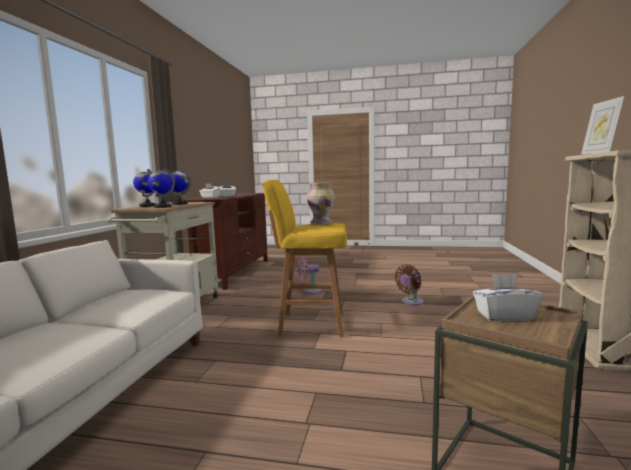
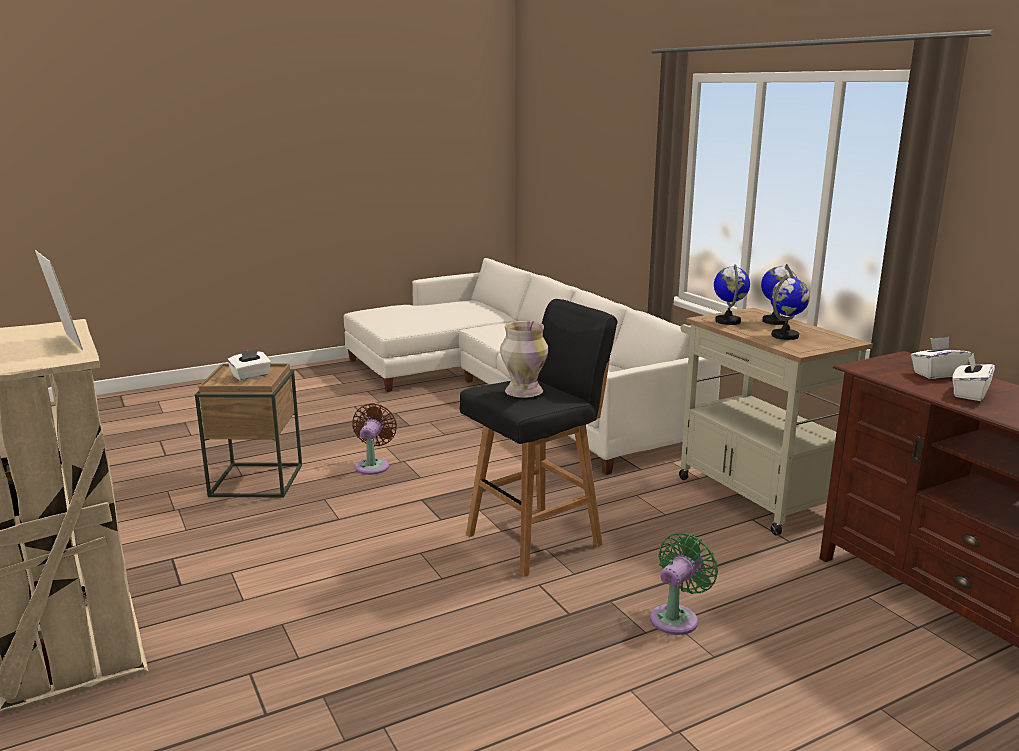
camera: 140 degrees right, 10 degrees up
yellow stool [263,179,347,337] -> black stool [460,299,618,577]
pink fan [298,257,322,294] -> green fan [650,533,718,635]
brown fan [395,264,424,305] -> brown fan moved to [352,403,397,475]

